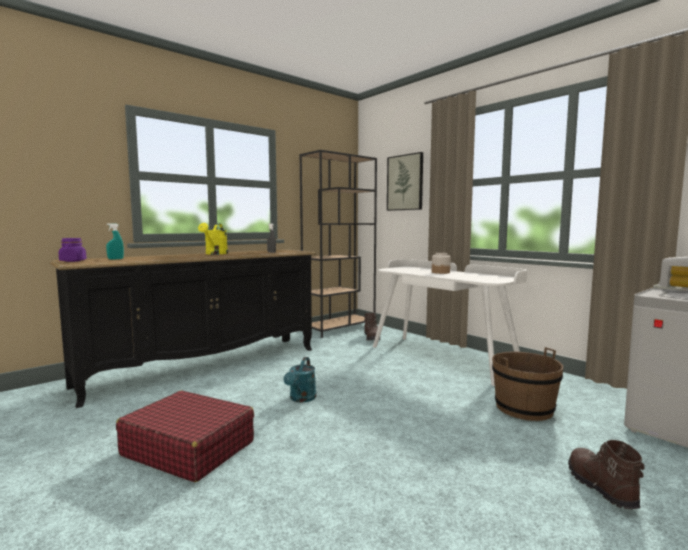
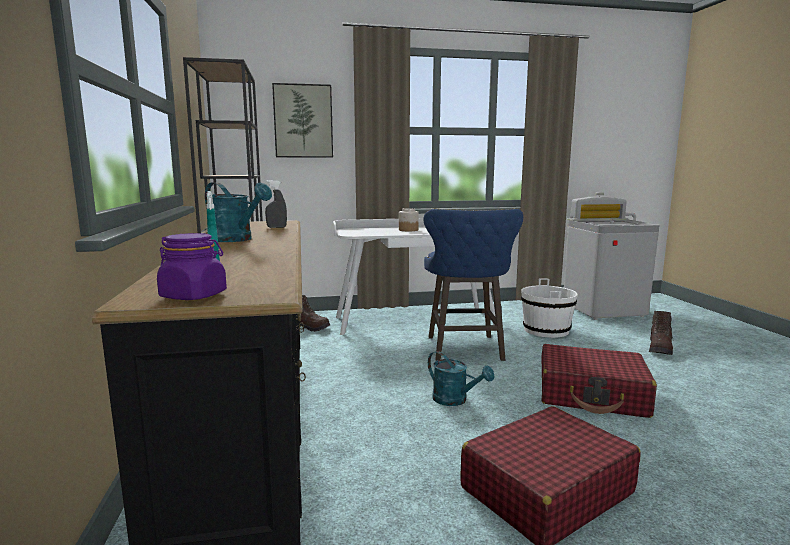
camera: 60 degrees left, 5 degrees up
yellow watering can [198,223,228,254] -> turquoise watering can [205,182,272,242]
brown bucket [492,347,563,421] -> white bucket [521,278,577,338]
brown boot [568,440,645,509] -> brown boot turned 90 degrees counterclockwise [649,311,674,355]
none -> blue stool [423,208,523,361]
none -> red suitcase [541,344,657,418]

